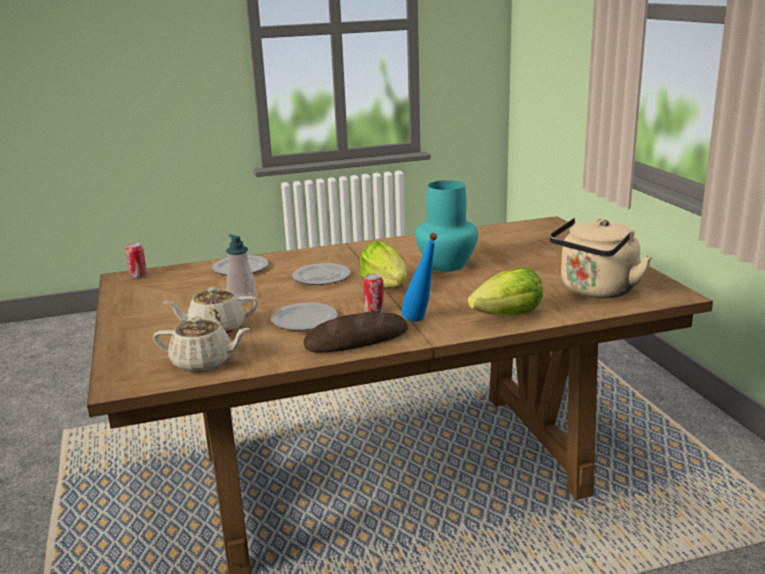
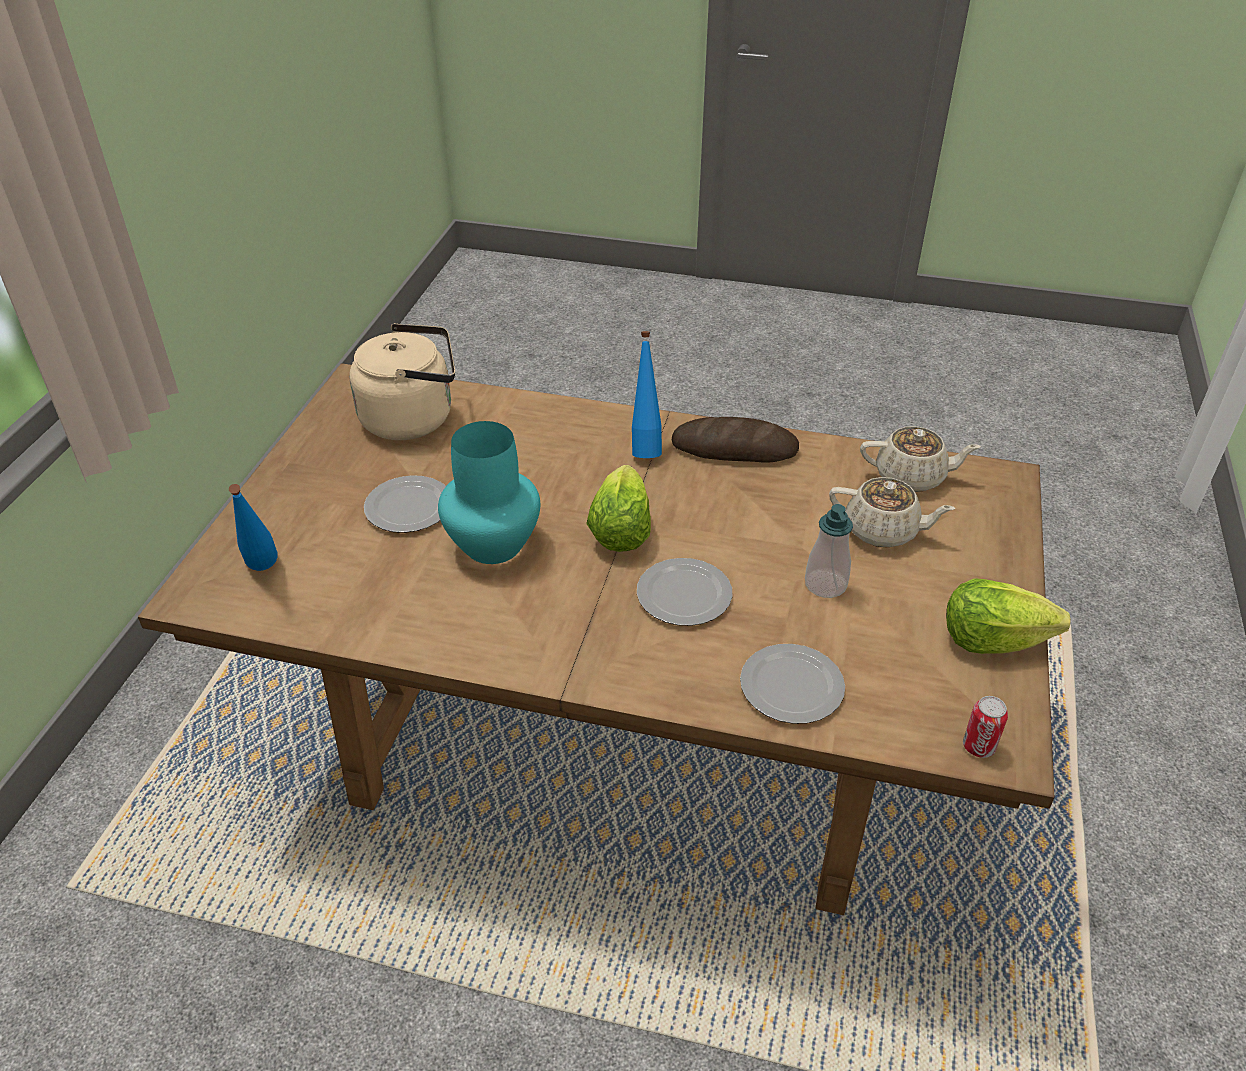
camera: 150 degrees left, 20 degrees up
beige teapot [153,317,250,372] -> beige teapot turned 150 degrees clockwise [860,426,981,492]
plate [271,303,338,331] -> plate moved to [364,475,446,533]
can [363,273,384,313] -> none
lettuce [468,267,543,315] -> lettuce moved to [946,578,1071,654]
none -> blue bottle [229,484,278,571]

